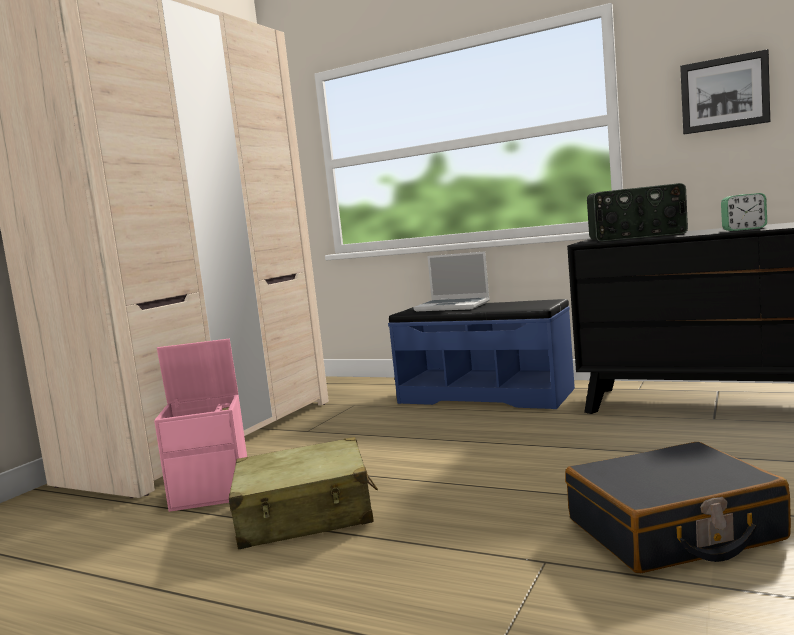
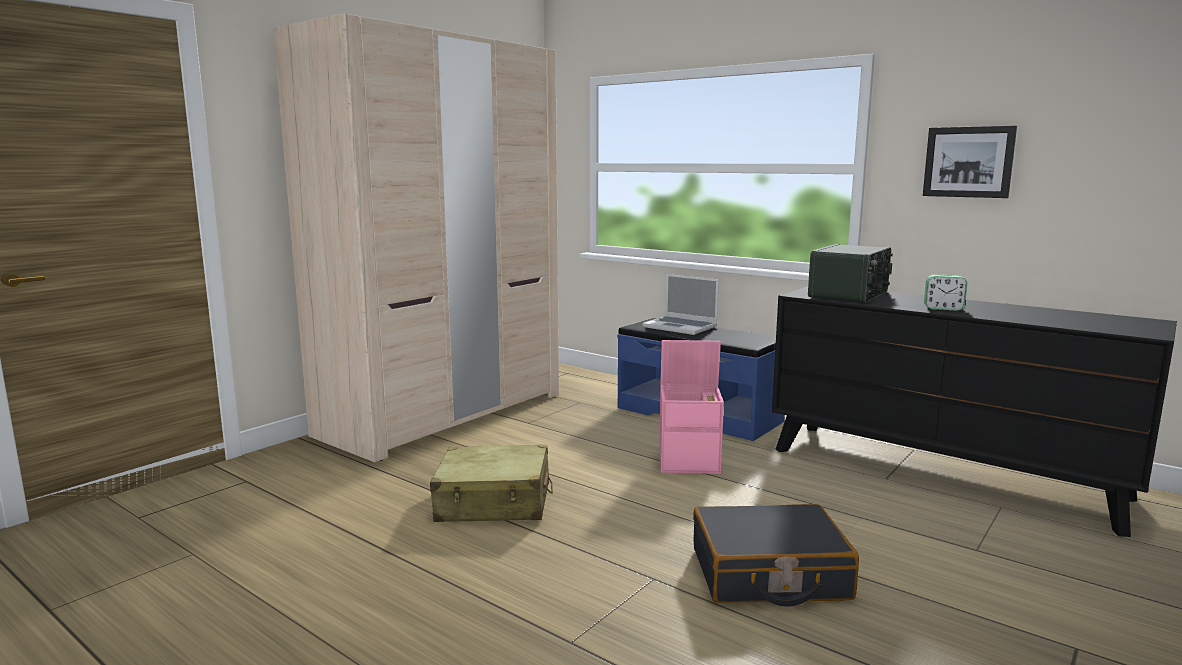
camera: 10 degrees right, 5 degrees up
pink storage box [154,339,247,512] -> pink storage box moved to [659,340,724,474]
radio [587,183,688,242] -> radio turned 75 degrees counterclockwise [808,244,893,303]

